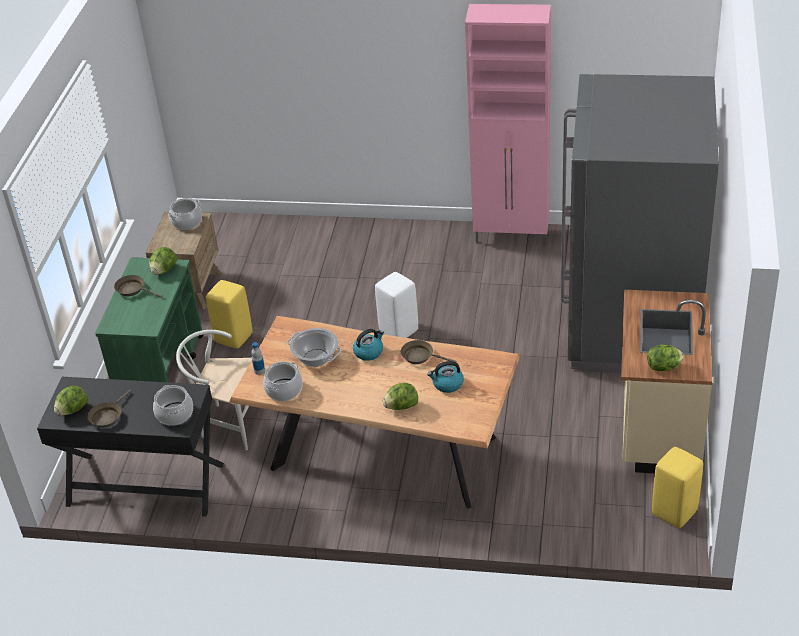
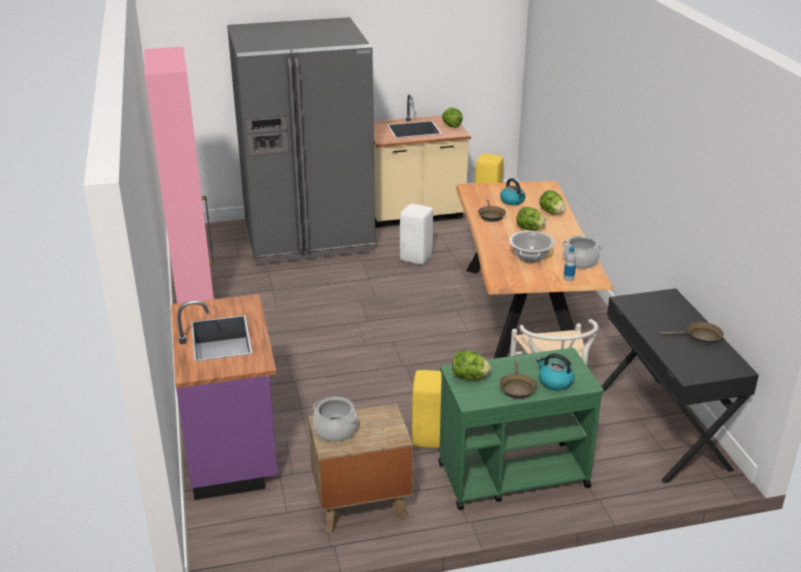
camera: 115 degrees left, 10 degrees down
lettuce [54,386,88,416] -> lettuce moved to [516,207,546,231]
cooking pot [153,385,193,426] -> none
kettle [353,329,384,361] -> kettle moved to [536,353,574,390]
white stool [375,272,418,338] -> white stool moved to [400,204,433,265]
none -> purple counter [171,294,278,500]

